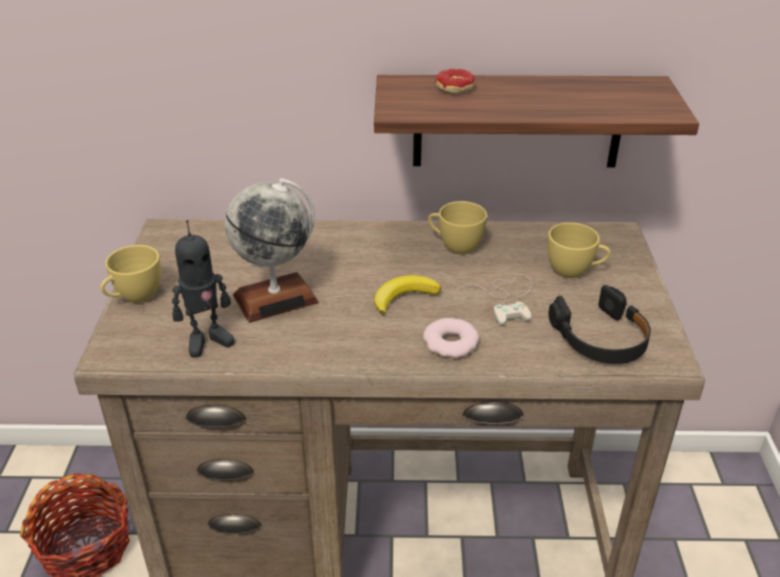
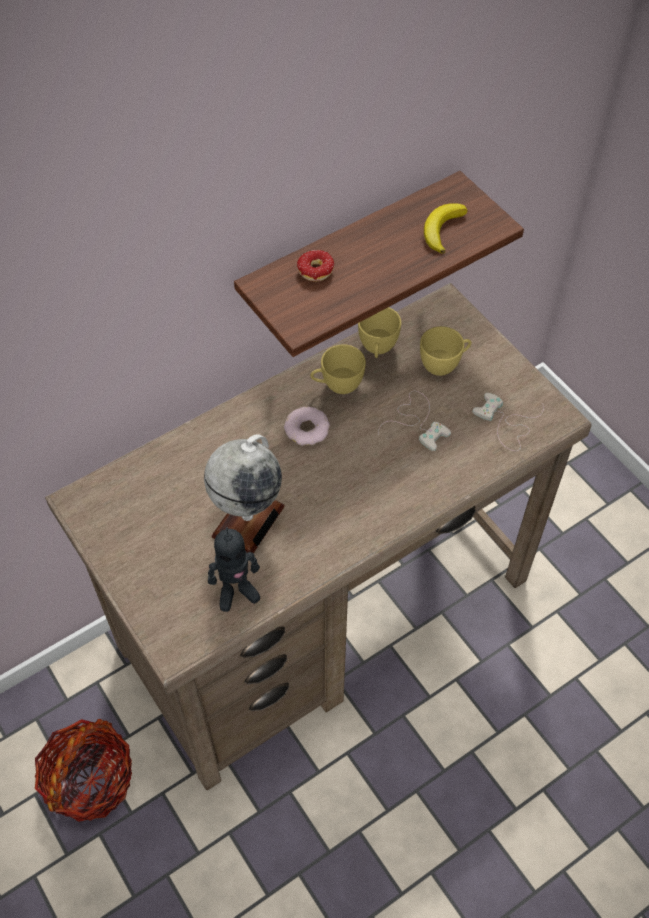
camera: 35 degrees left, 20 degrees up
yellow cup [100,245,161,303] -> yellow cup moved to [358,307,401,358]
toy robot [172,220,235,357] -> toy robot turned 45 degrees clockwise [208,527,260,612]
banana [374,275,441,315] -> banana moved to [424,203,468,254]
donut [423,318,479,358] -> donut moved to [284,407,330,445]
black headphones [549,285,651,364] -> white game controller [473,393,544,451]

